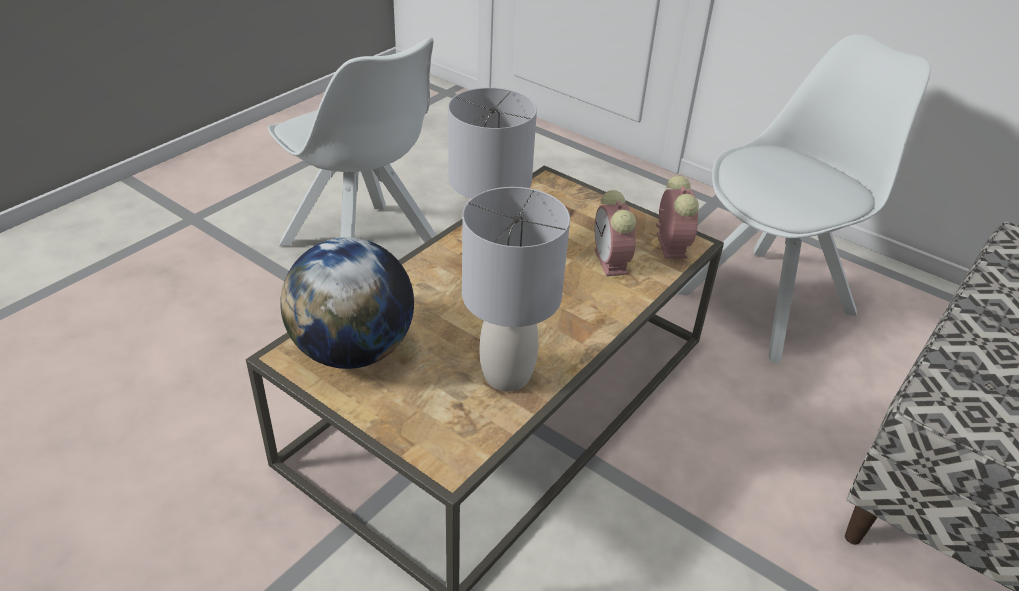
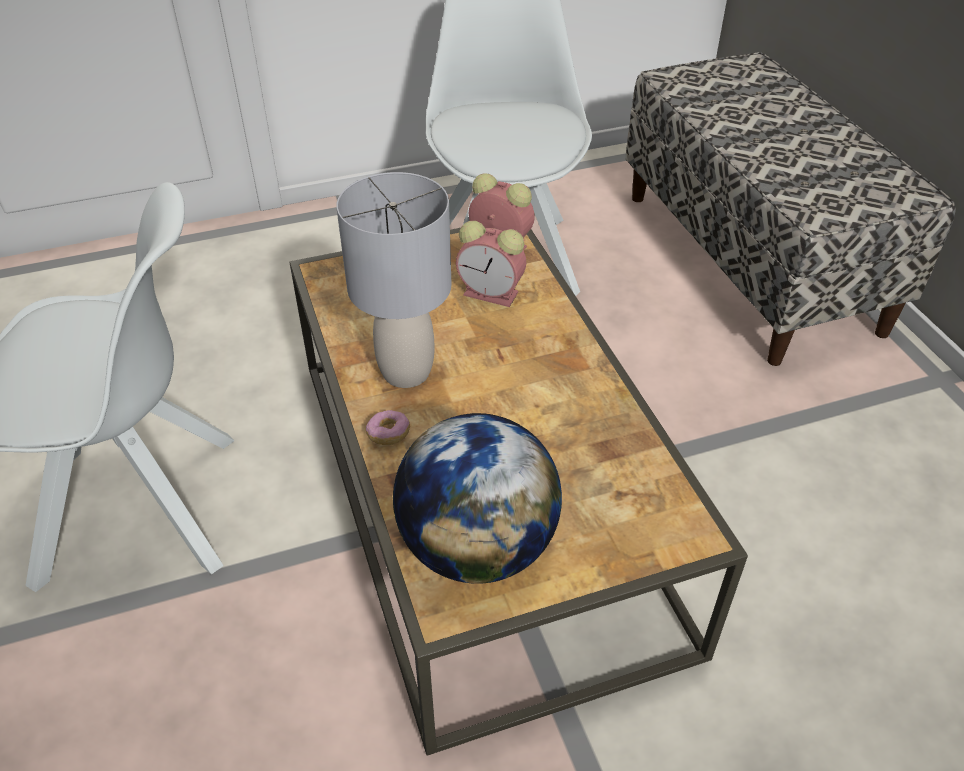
camera: 55 degrees left, 5 degrees up
grey table lamp [462,187,570,391] -> none
none -> donut [366,410,410,445]

